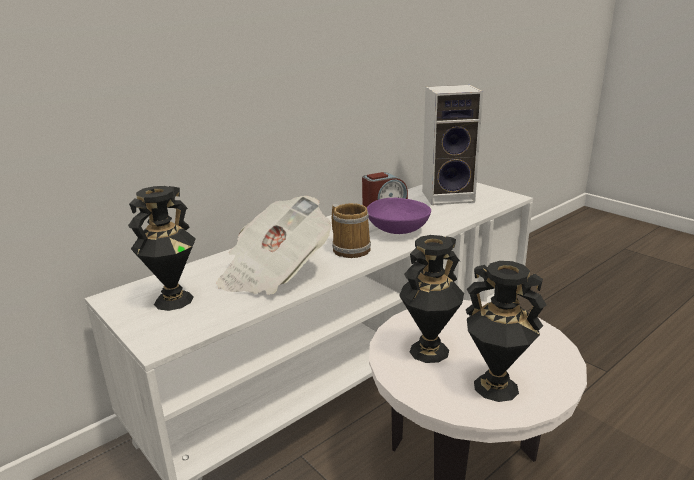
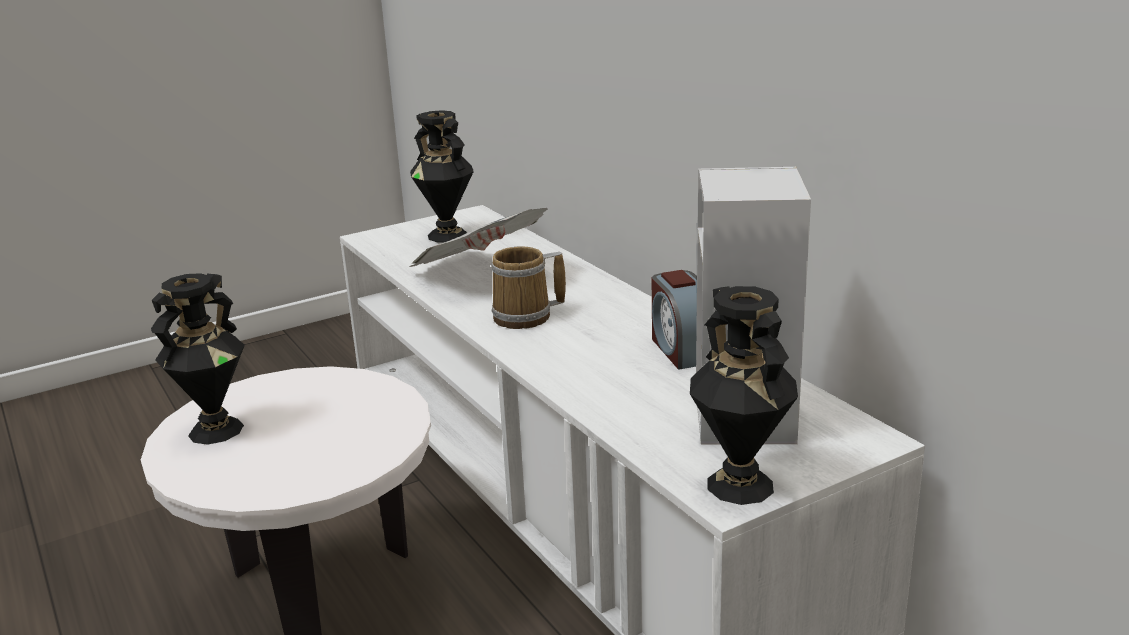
camera: 100 degrees right, 0 degrees up
purple bowl [367,198,431,234] -> none
black vase [399,235,464,363] -> black vase moved to [690,286,798,505]

